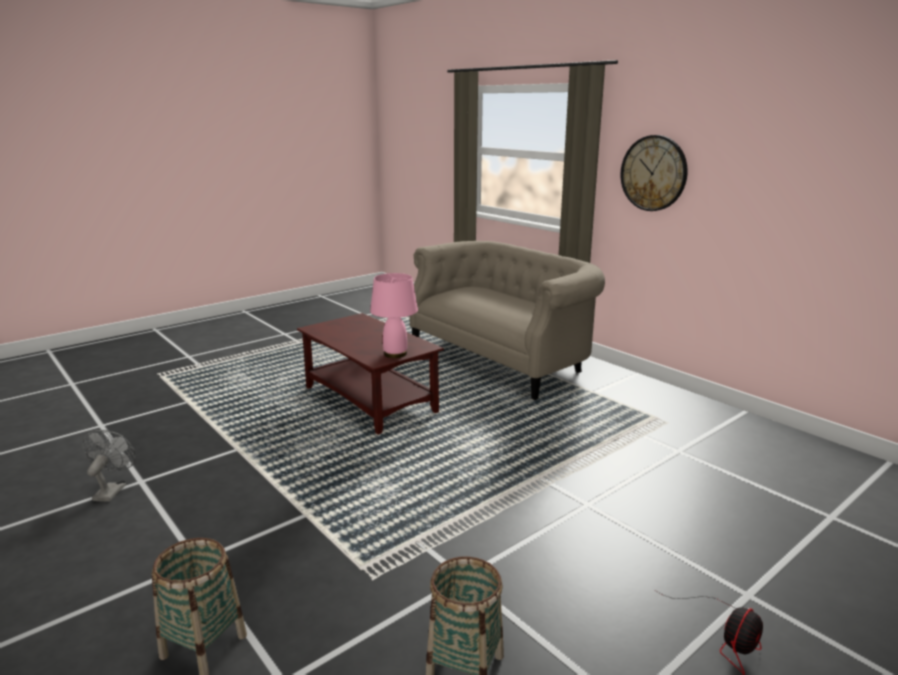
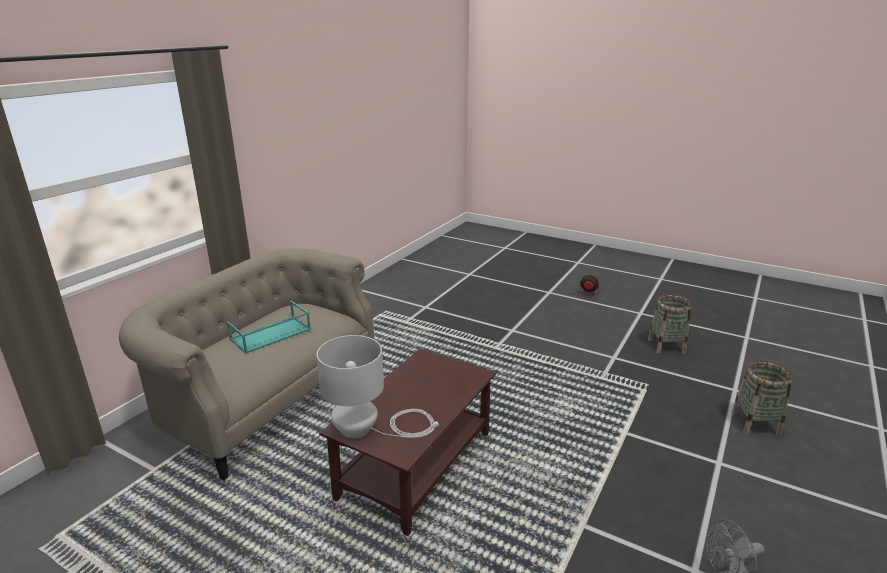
camera: 110 degrees left, 5 degrees up
pink table lamp [370,273,418,358] -> none
wall clock [621,135,687,211] -> none
none -> turquoise tray [227,301,311,354]
none -> grey table lamp [316,335,439,439]

